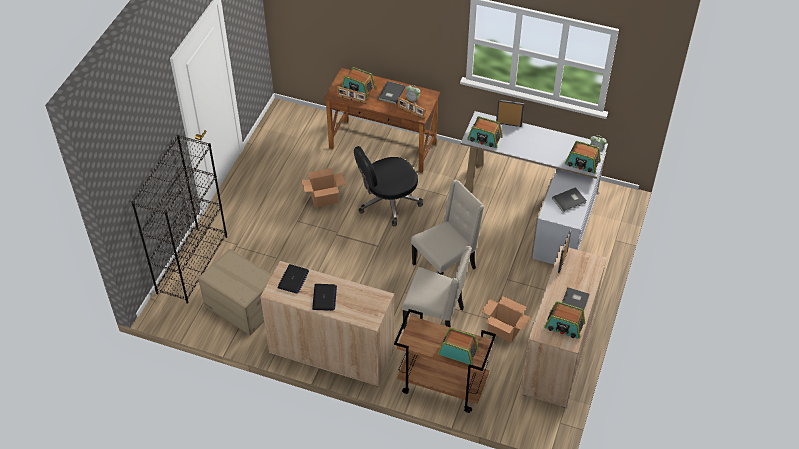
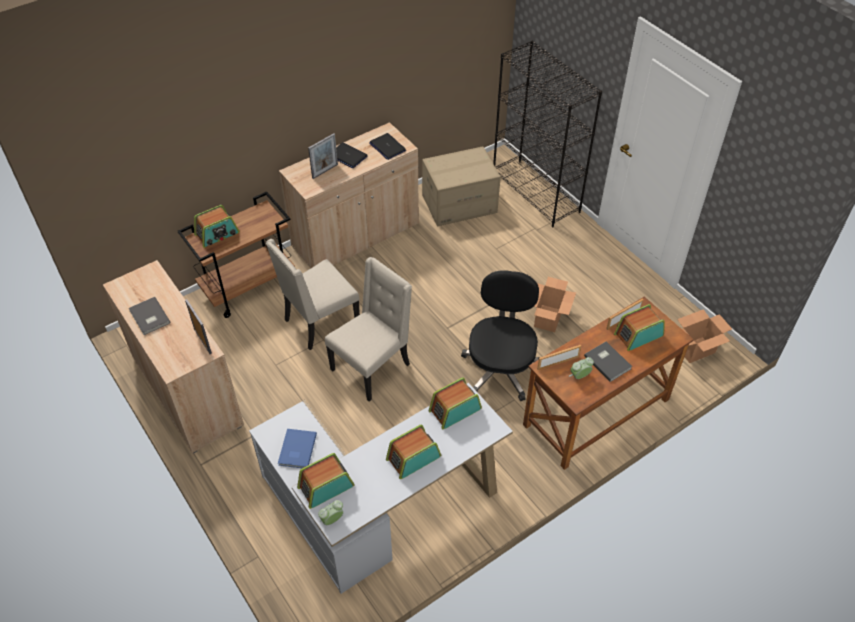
camera: 125 degrees right, 0 degrees up
beige chair [411,180,484,275] -> beige chair turned 135 degrees counterclockwise [325,257,412,402]
cardboard box [481,296,531,343] -> cardboard box moved to [677,309,732,363]
picture frame [496,100,524,127] -> picture frame moved to [308,133,338,179]
radio [544,301,585,339] -> radio moved to [386,424,441,479]
grey book [552,187,587,212] -> blue book [278,429,317,468]

